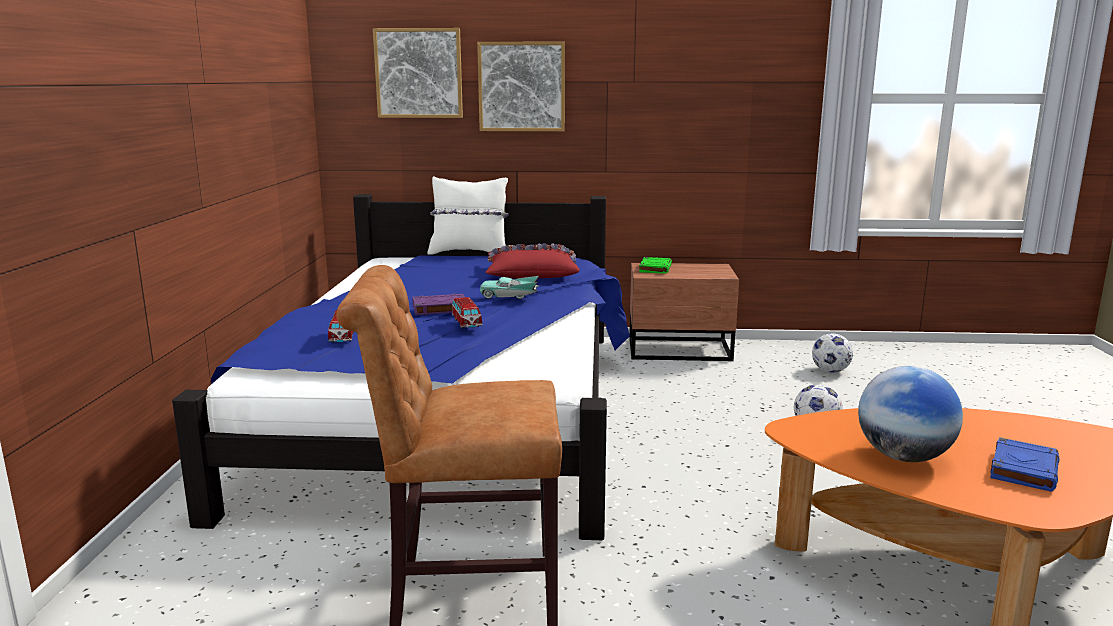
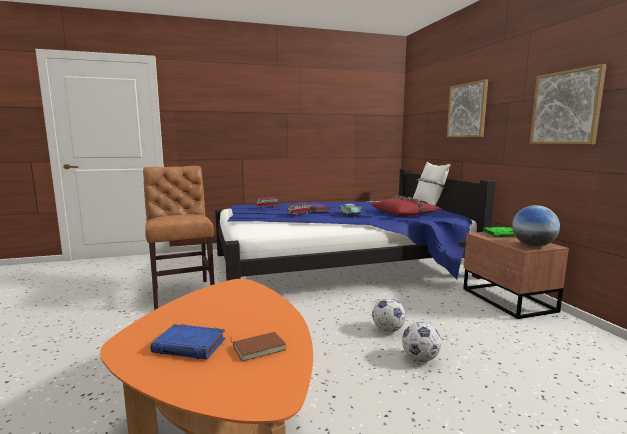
camera: 70 degrees right, 5 degrees down
picture [373,28,463,118] -> picture moved to [530,64,607,144]
football [812,333,853,373] -> football moved to [372,298,406,332]
globe [858,366,963,462] -> globe moved to [512,205,560,247]
none -> brown book [231,332,286,361]

